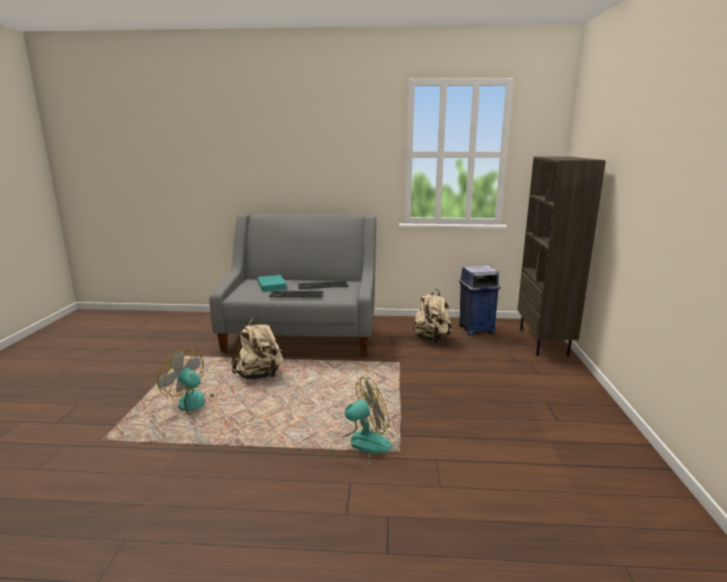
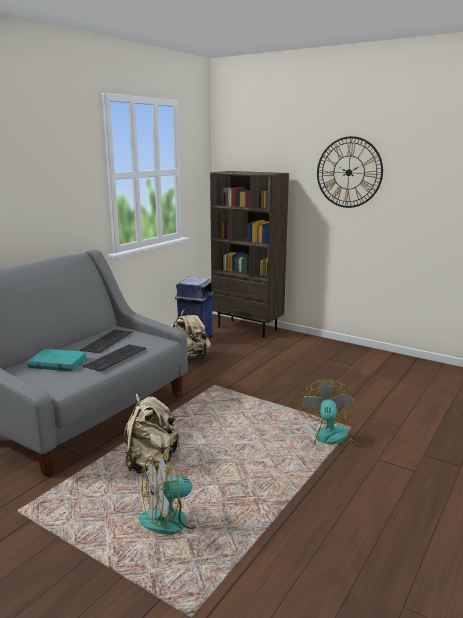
camera: 60 degrees left, 0 degrees up
none -> wall clock [317,136,383,208]

